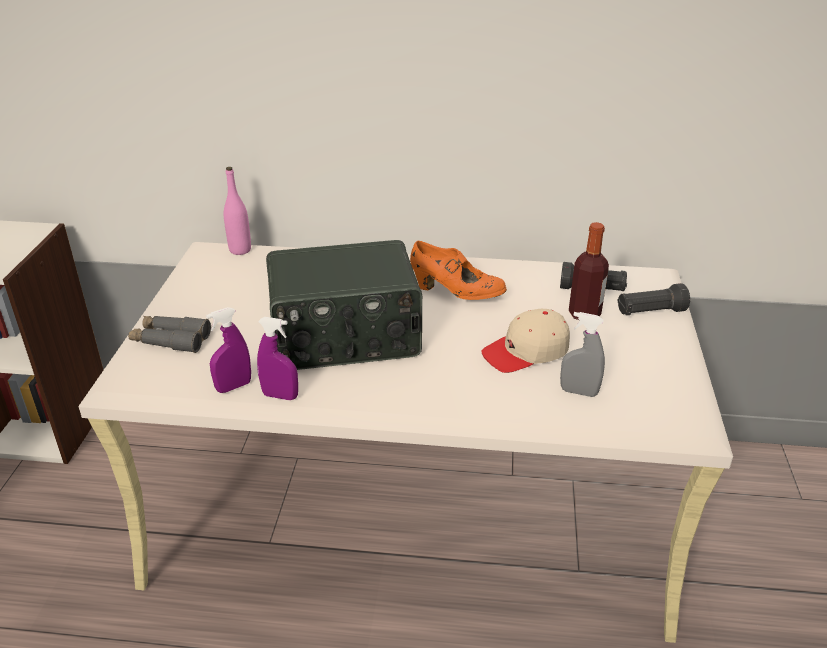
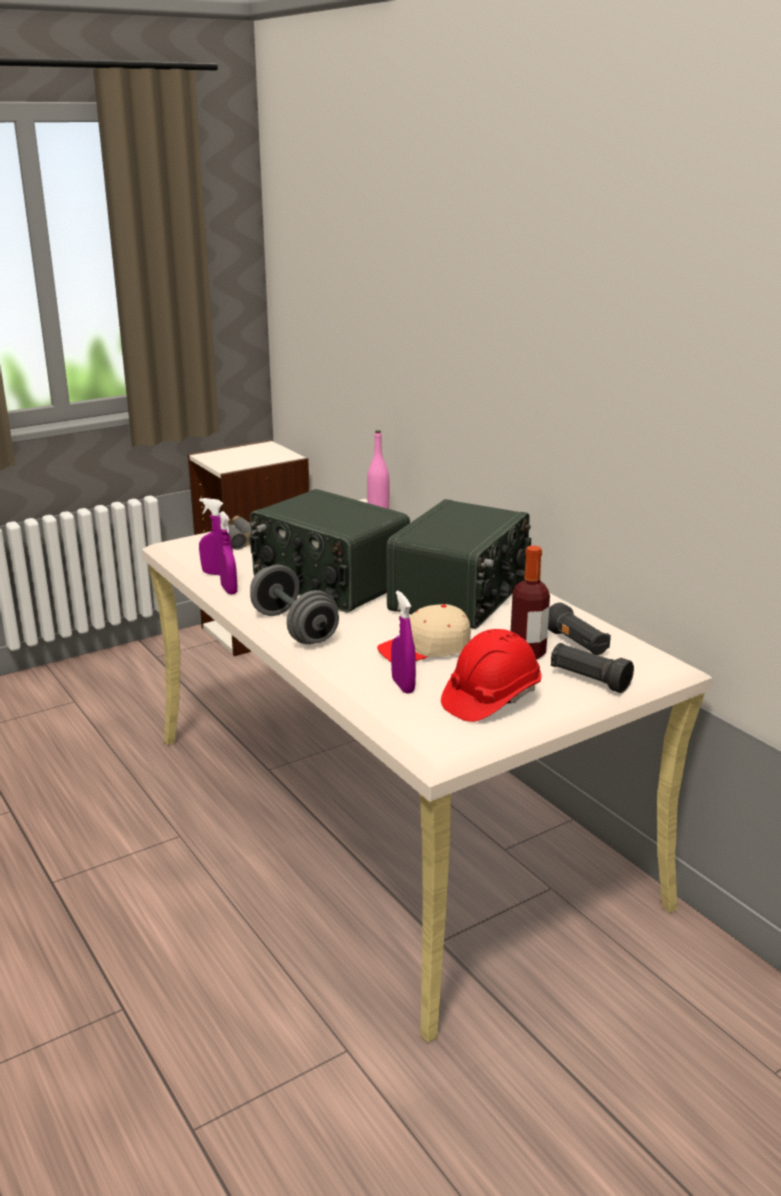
camera: 50 degrees right, 10 degrees down
orange shoe [410,241,507,300] -> radio [387,499,531,629]
beige cap [481,309,570,373] -> beige cap turned 45 degrees counterclockwise [377,604,471,662]
grey spray bottle [560,312,605,397] -> purple spray bottle [391,591,416,693]
none -> grey dumbbell [250,565,339,644]
none -> red hard hat [441,629,542,722]

